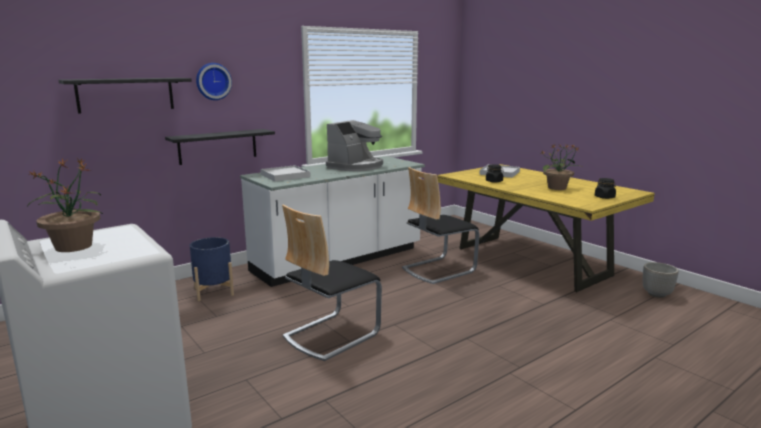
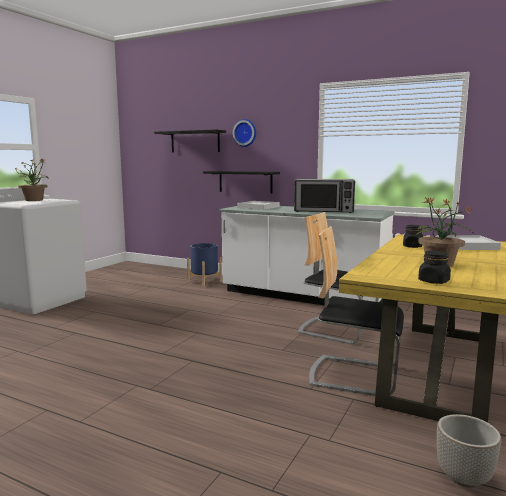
camera: 65 degrees right, 5 degrees down
chair [282,204,382,361] -> chair moved to [309,226,404,396]
coffee machine [326,120,383,171] -> microwave [294,179,355,213]

